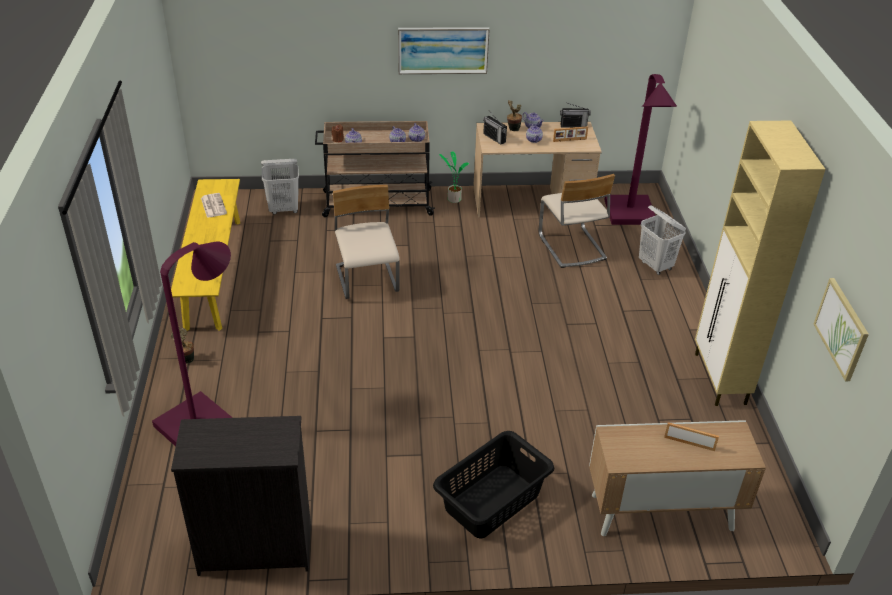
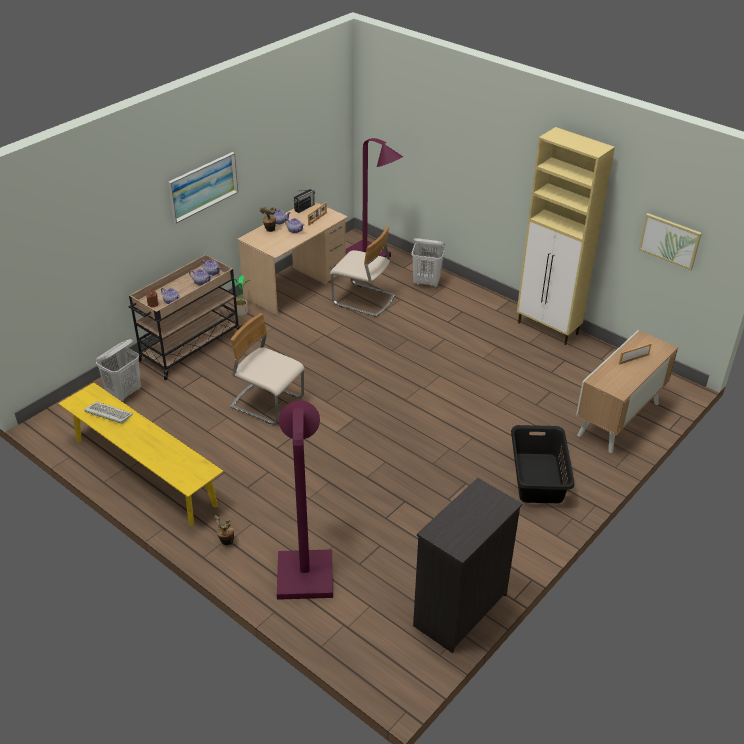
camera: 45 degrees left, 0 degrees up
newspaper [201,193,227,218] -> keyboard [84,401,133,424]
radio [483,110,507,145] -> none

